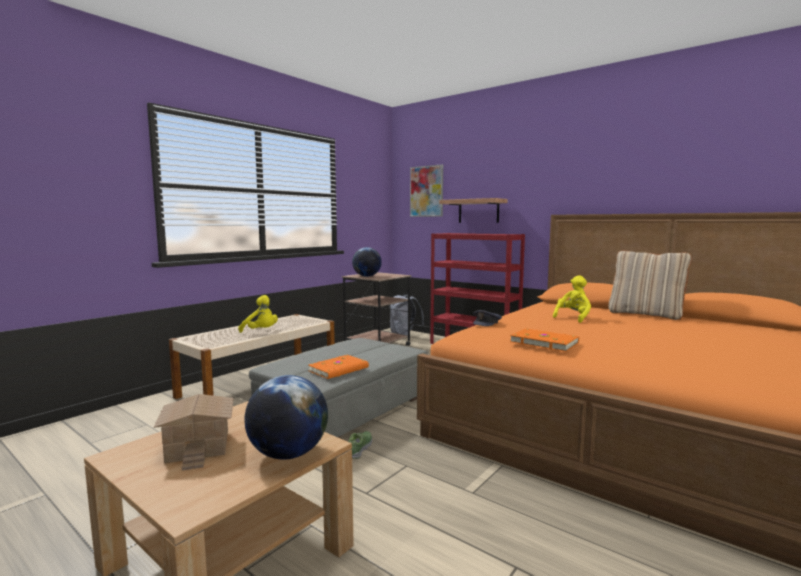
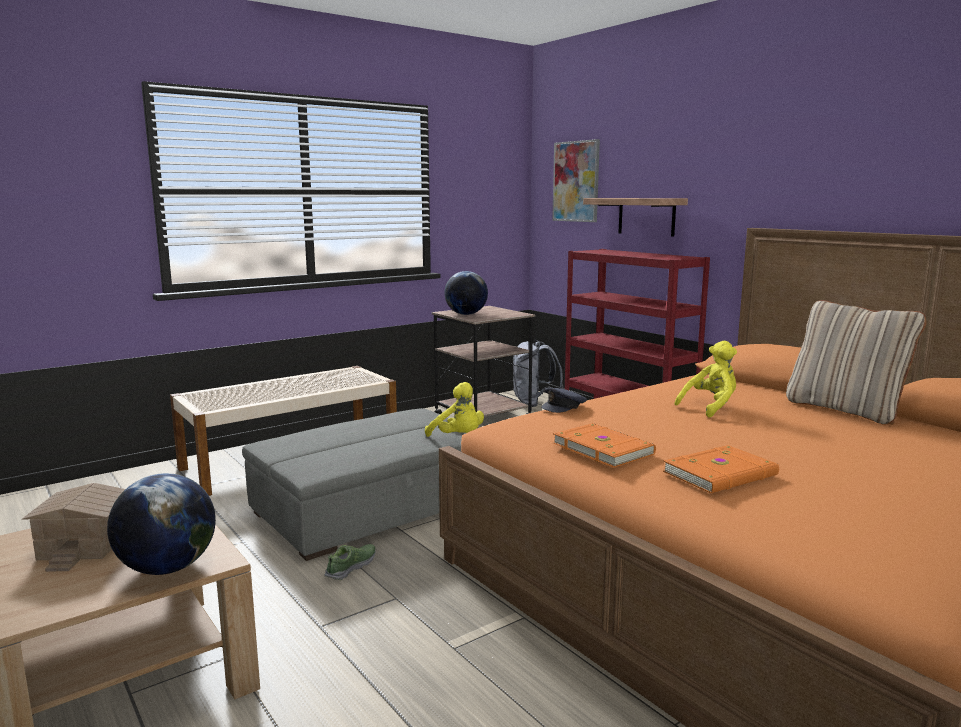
camera: 15 degrees right, 5 degrees up
yellow plush toy [238,295,278,333] -> yellow plush toy moved to [425,382,484,437]
orange book [308,355,369,379] -> orange book moved to [663,445,779,493]

